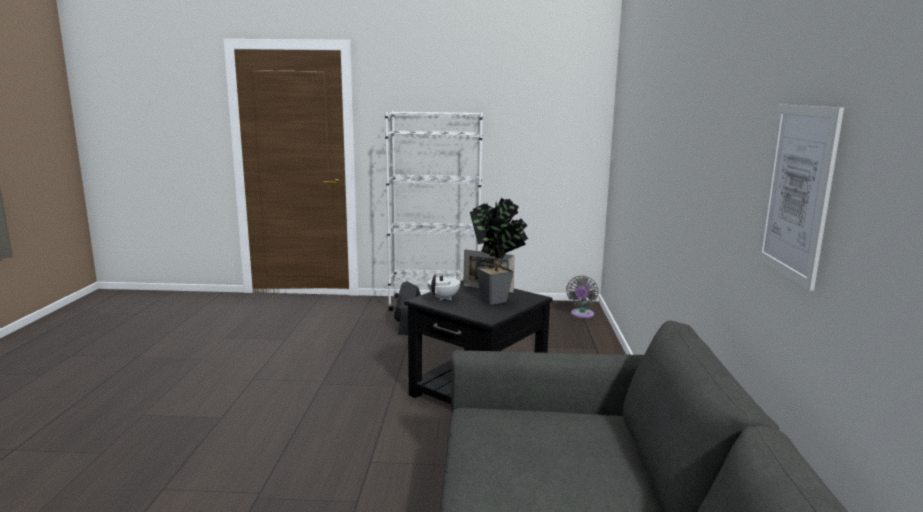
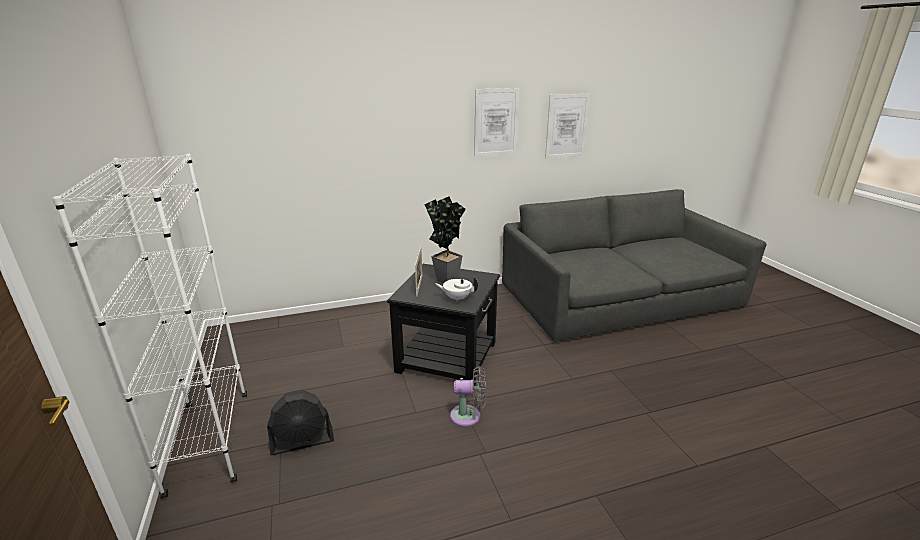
camera: 110 degrees left, 10 degrees up
grey fan [566,276,599,318] -> grey fan moved to [450,366,486,427]
none -> picture [474,88,520,157]

